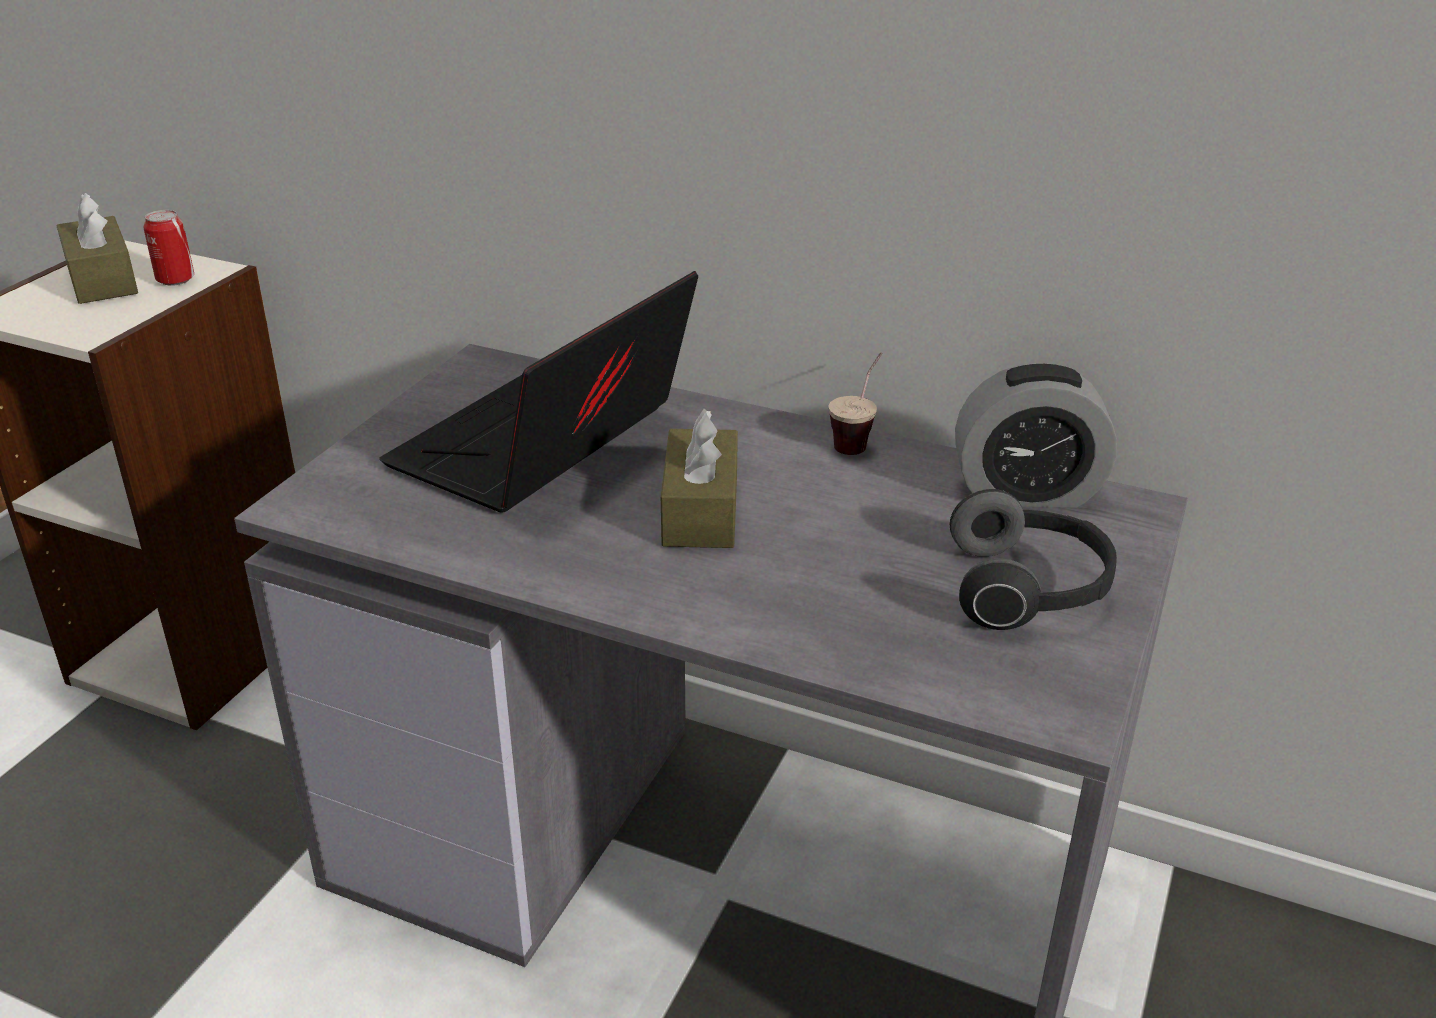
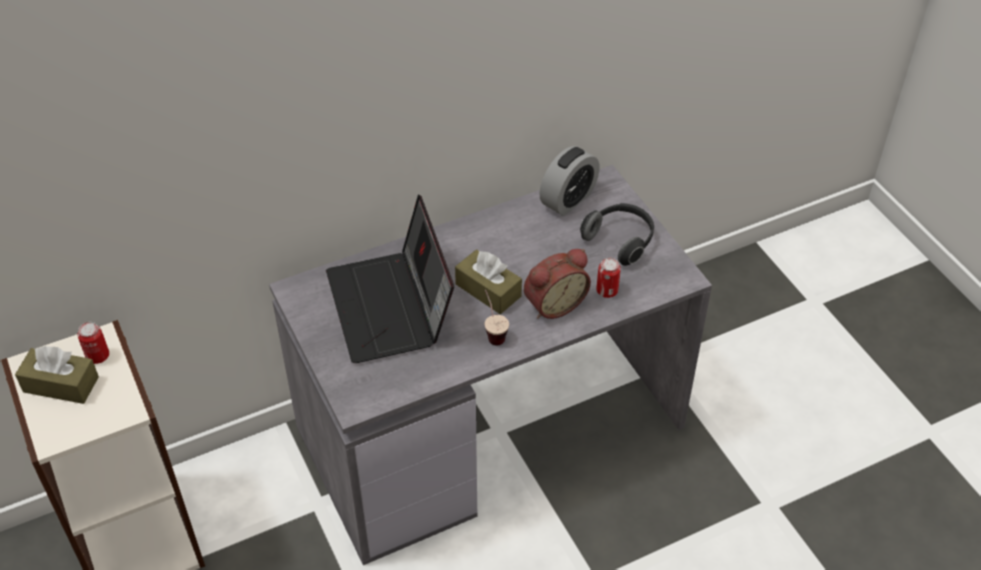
camera: 50 degrees left, 15 degrees up
cup [829,352,882,455] -> cup moved to [484,290,509,346]
none -> alarm clock [524,249,591,319]
none -> can [596,258,621,298]

